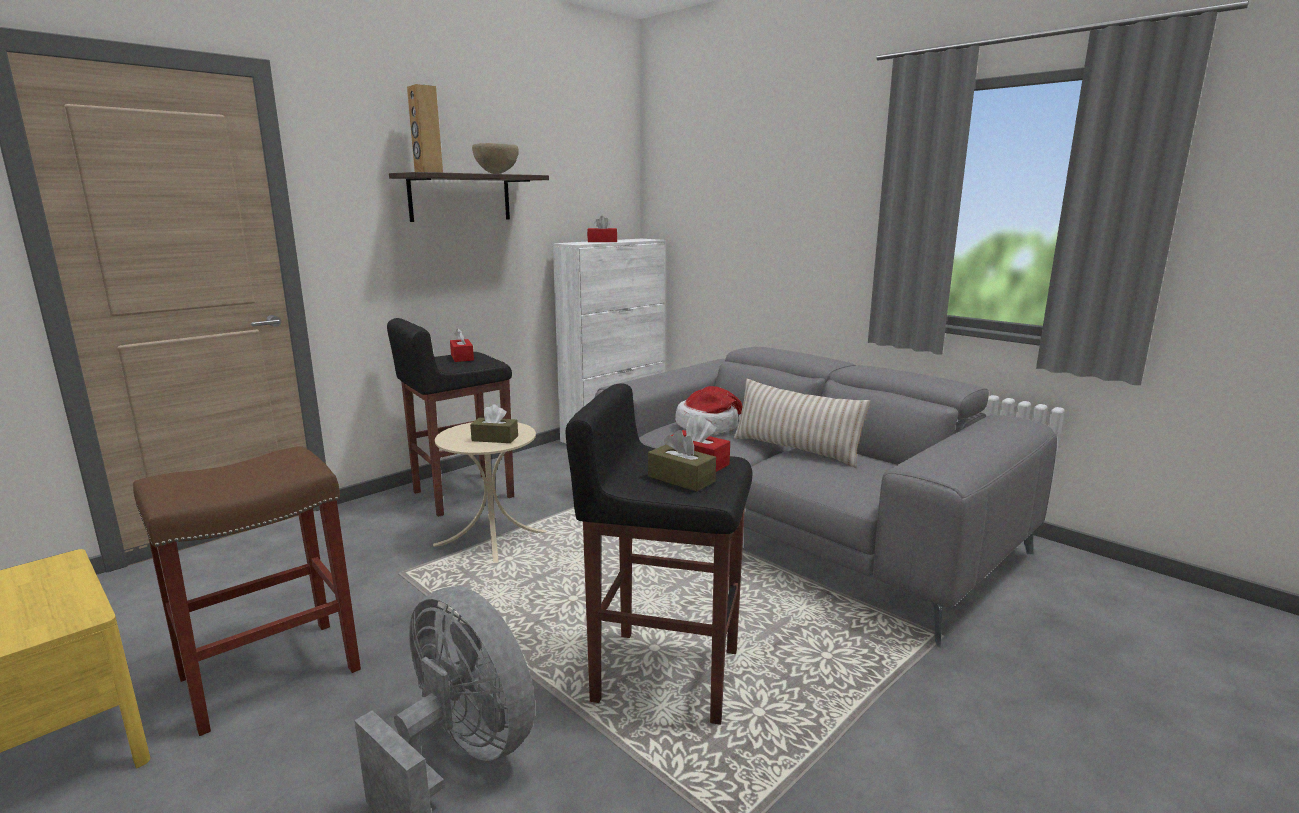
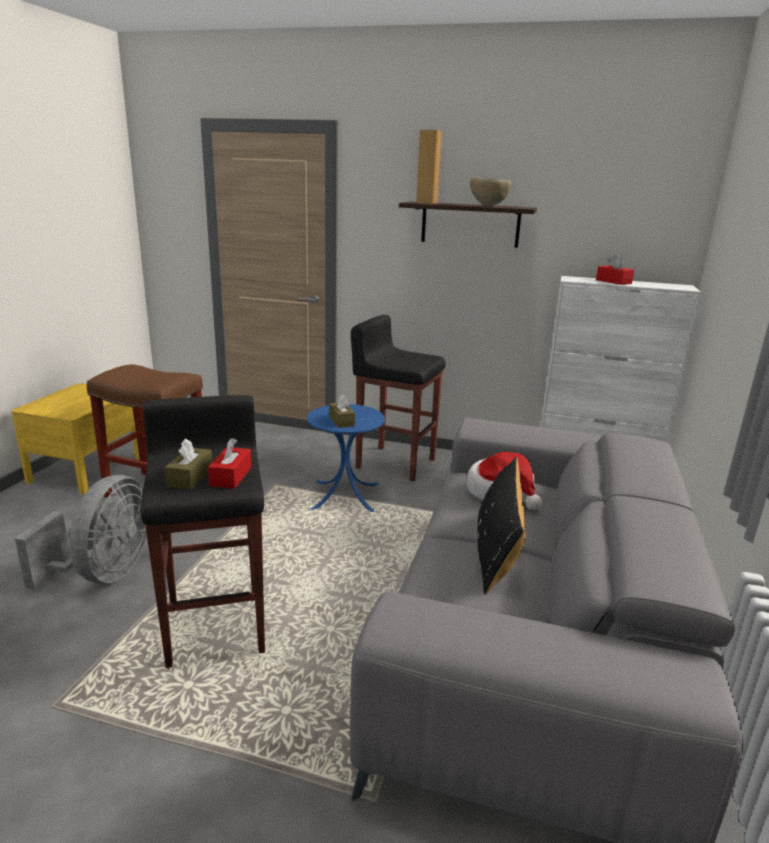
camera: 60 degrees right, 5 degrees up
beige side table [433,422,547,563] -> blue side table [307,404,385,512]
red tissue box [450,328,474,362] -> none
beige pillow [733,379,870,467] -> black pillow [477,457,526,595]

